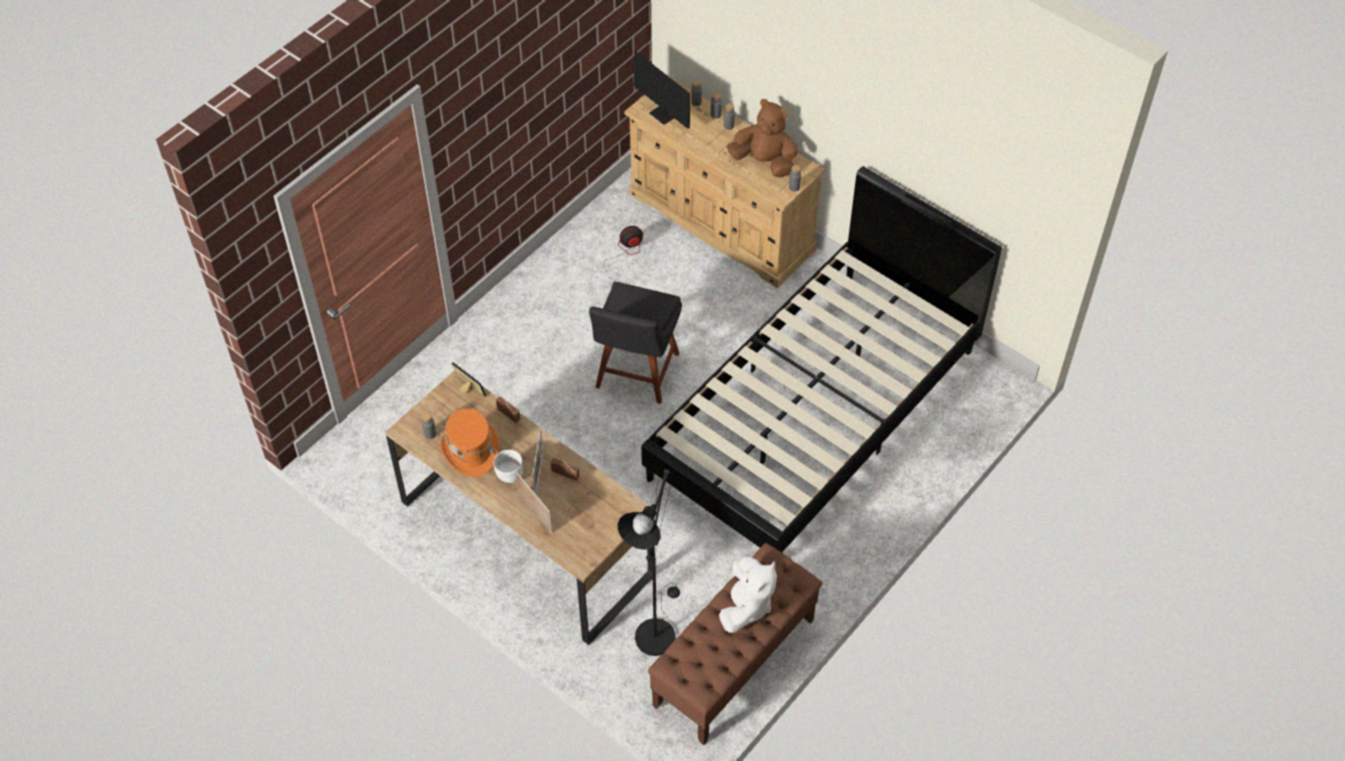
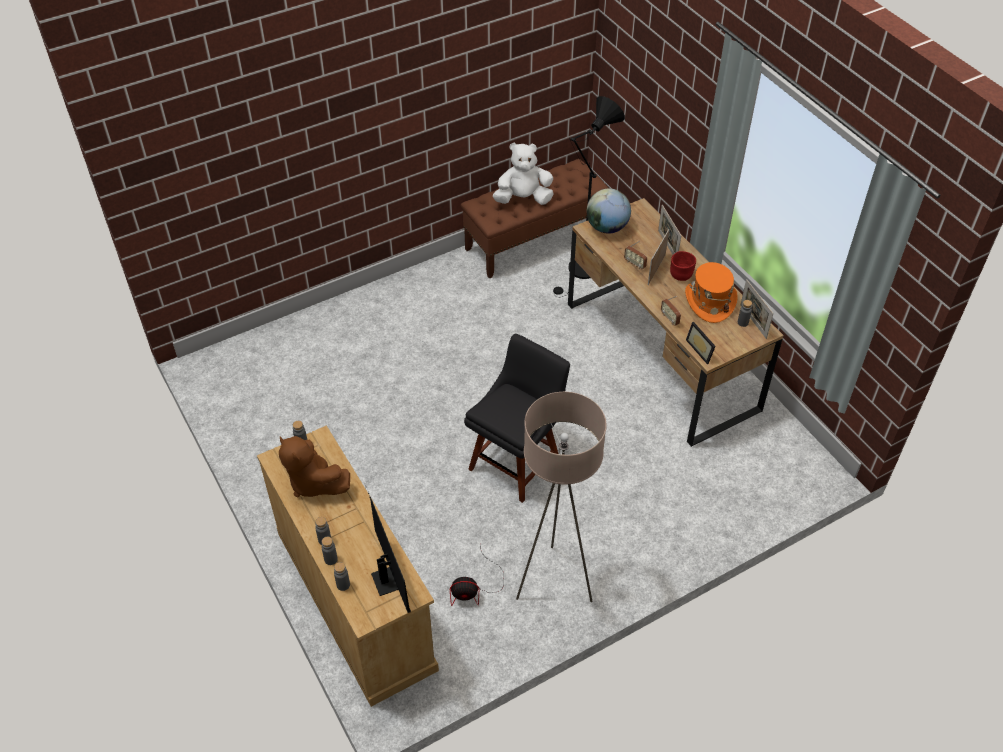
camera: 160 degrees left, 5 degrees down
white bowl [493,450,523,483] -> red bowl [670,251,696,281]
black bed [641,166,1002,553] -> none
white plush toy [719,557,777,633] -> white plush toy turned 45 degrees clockwise [493,143,553,205]
none -> beige floor lamp [516,392,607,602]
none -> globe [586,188,631,234]
none -> picture frame [740,279,774,339]

